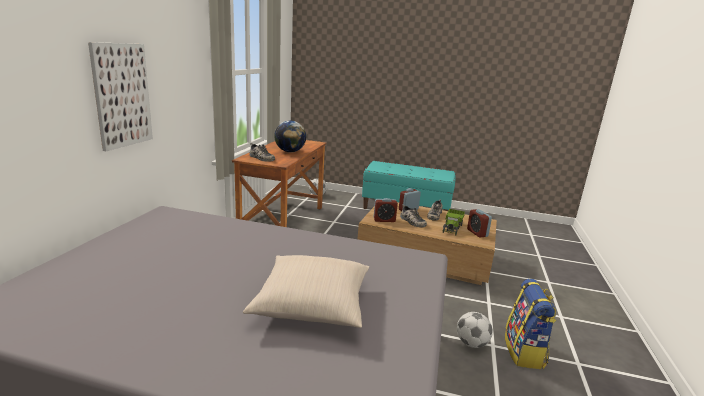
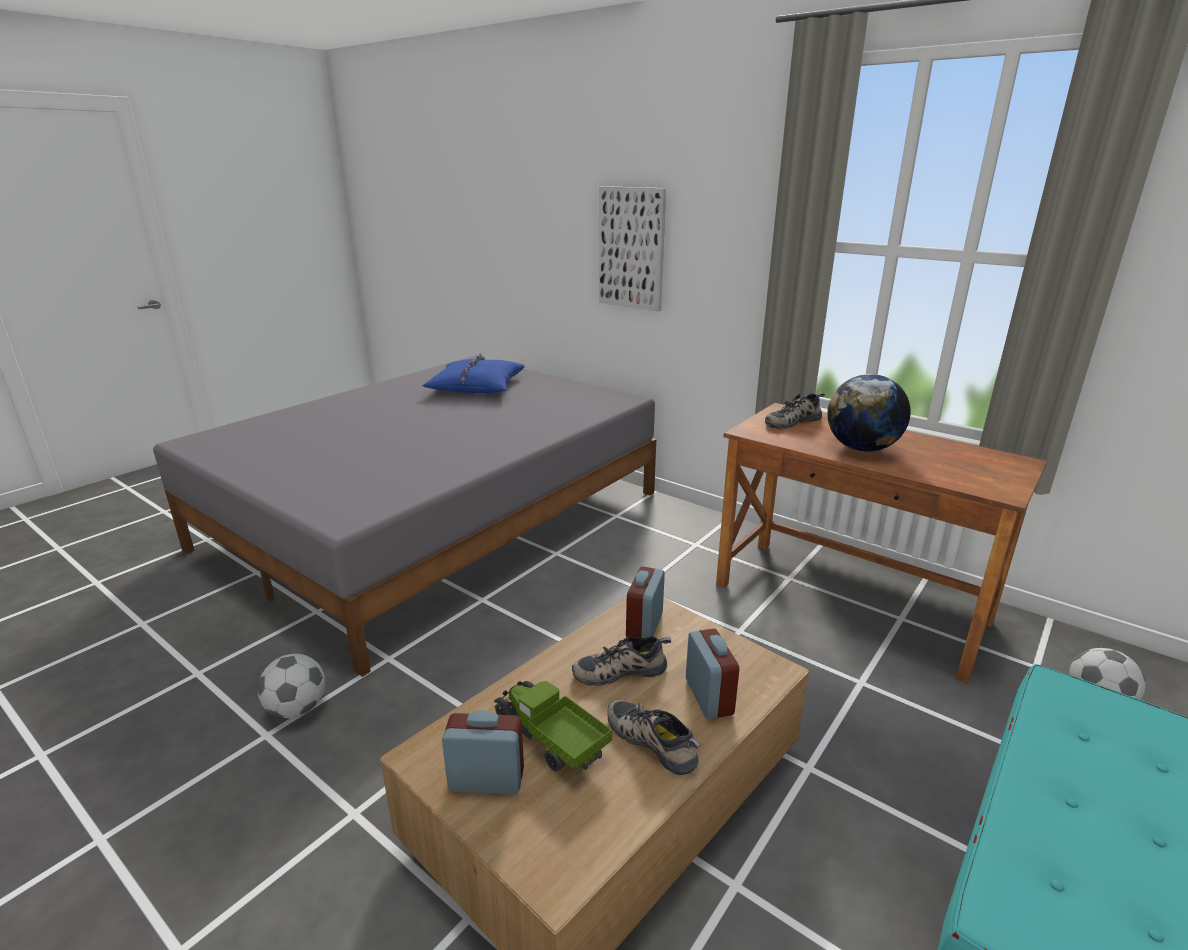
camera: 115 degrees right, 5 degrees up
beige pillow [243,255,369,328] -> none
backpack [505,279,556,369] -> none
none -> blue pillow [422,353,525,393]

